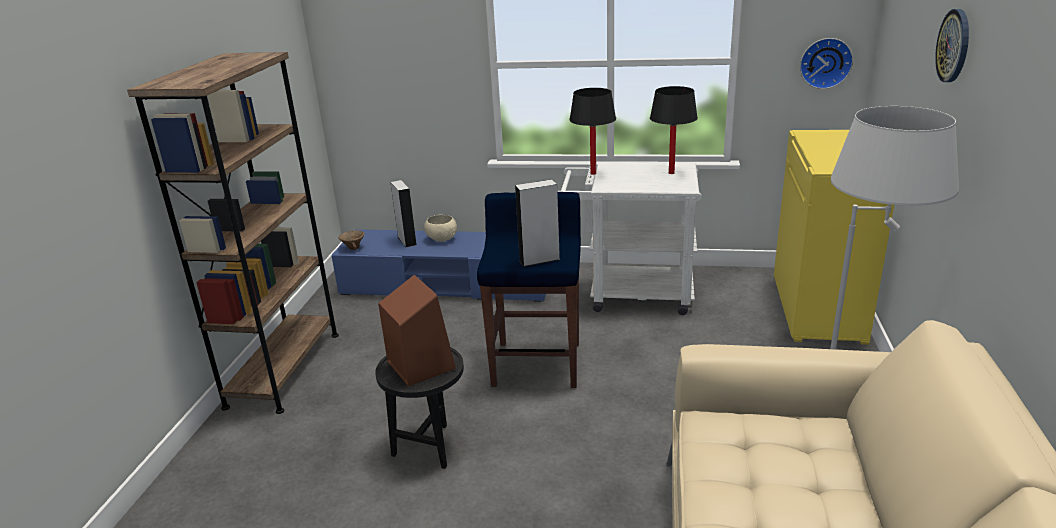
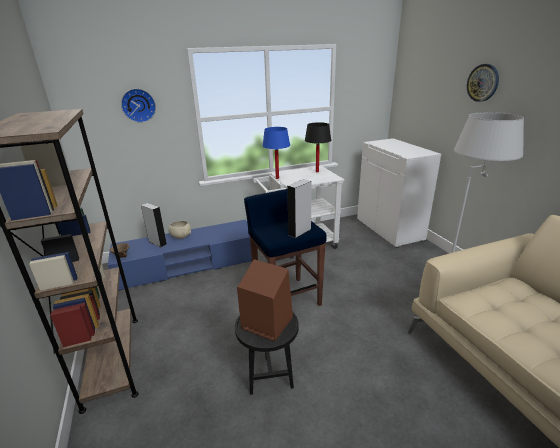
camera: 30 degrees left, 0 degrees up
black table lamp [569,88,616,175] -> blue table lamp [262,127,290,179]
yellow cabinet [774,130,894,345] -> white cabinet [357,138,441,248]
wall clock [800,38,853,89] -> wall clock moved to [121,89,156,123]

